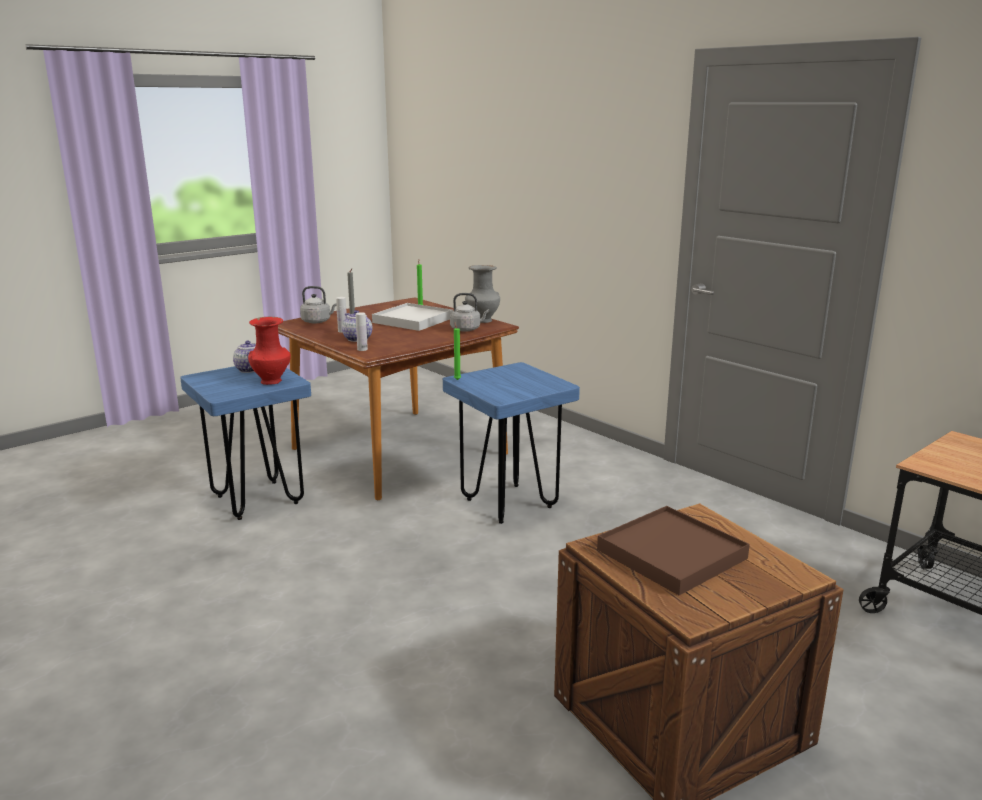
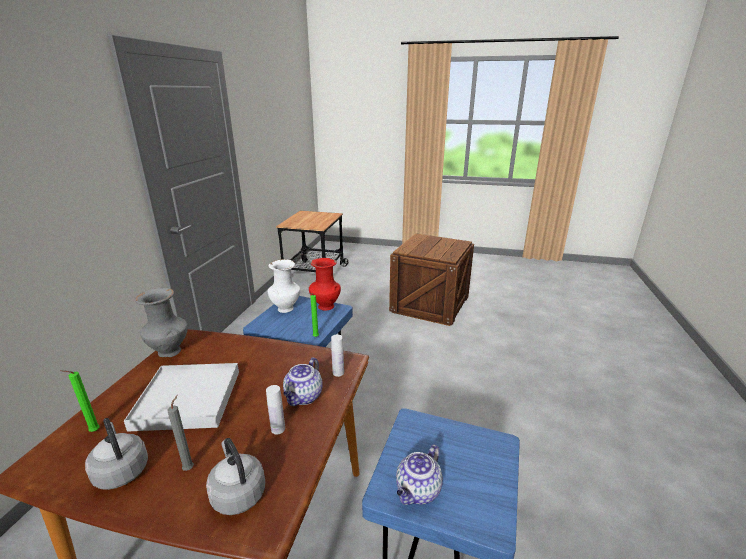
camera: 125 degrees left, 5 degrees up
red vase [248,317,291,385] -> red vase moved to [309,258,341,310]
grey kettle [450,293,489,332] -> grey kettle moved to [85,418,148,490]
brown tray [597,506,750,595] -> none
none -> white vase [268,259,300,313]

